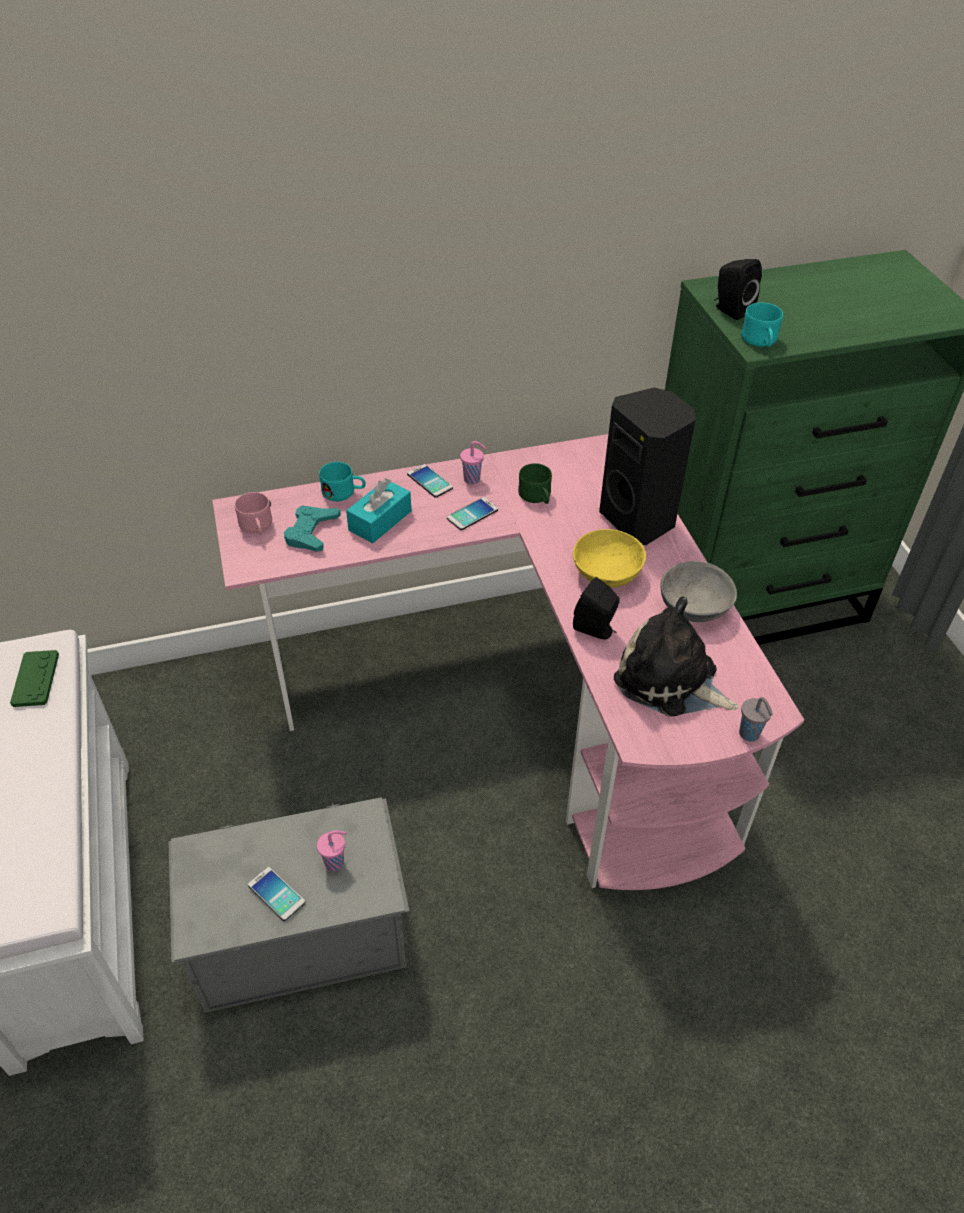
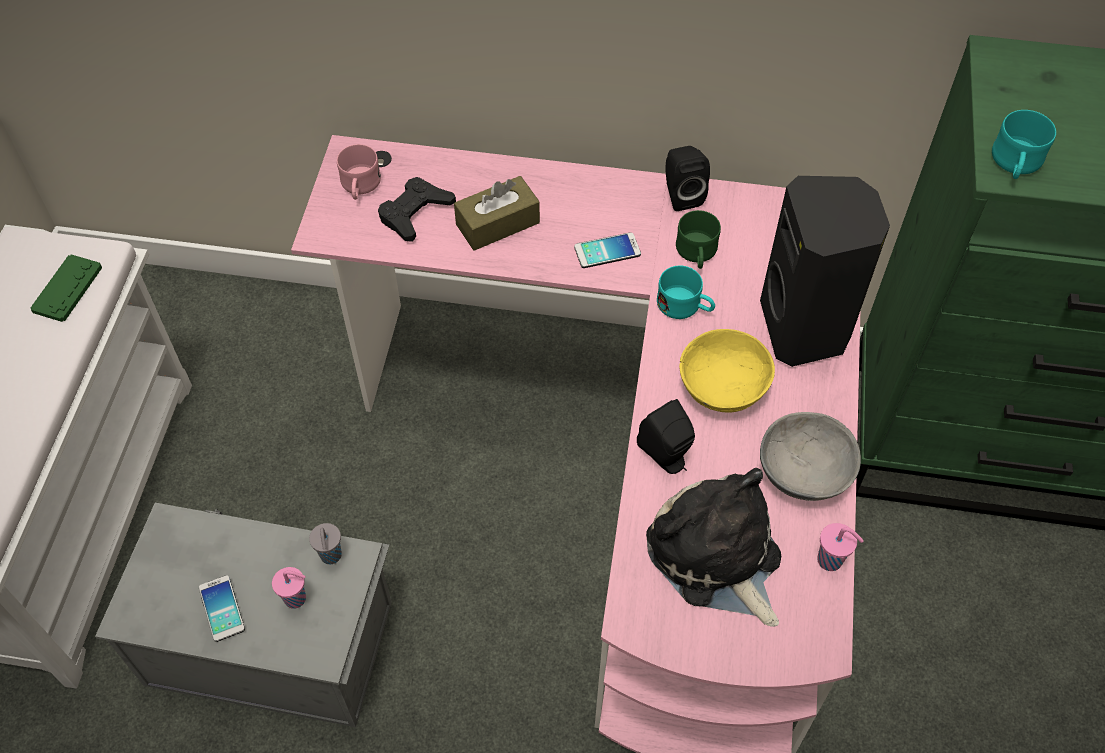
camera: 25 degrees right, 10 degrees up
turquoise game controller [284,506,341,552] -> black game controller [378,177,456,242]
turquoise mug [319,462,366,501] -> turquoise mug moved to [657,266,715,319]
turquoise tissue box [346,478,411,543] -> brown tissue box [454,176,540,251]
phone [407,464,453,498] -> none
pink cup [460,441,486,484] -> pink cup moved to [817,523,864,571]
black speaker [714,259,762,320] -> black speaker moved to [665,146,710,211]
grey cup [739,697,773,741] -> grey cup moved to [309,523,342,564]

